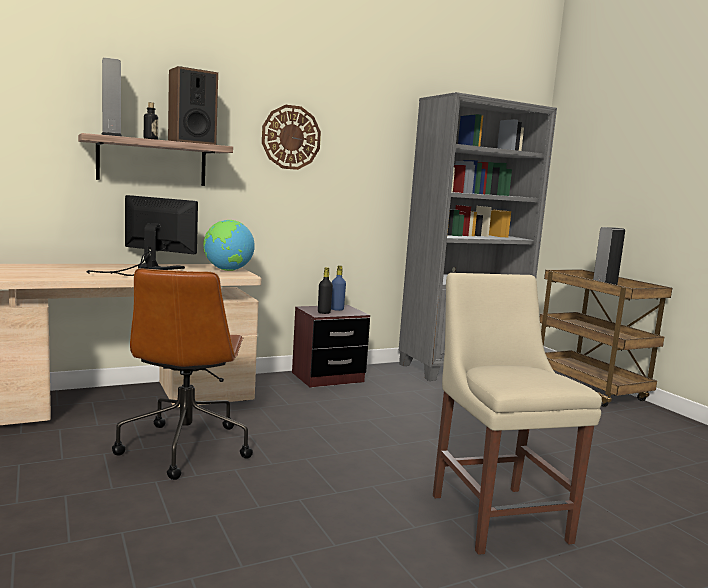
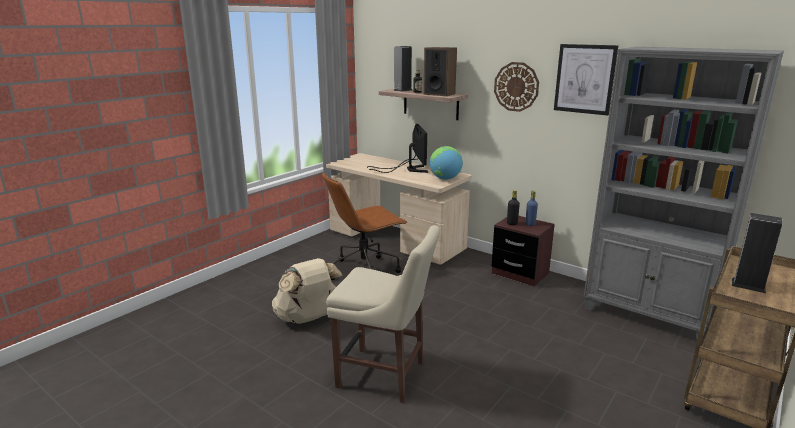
camera: 65 degrees right, 10 degrees up
beige chair [433,273,602,555] -> beige chair turned 60 degrees clockwise [326,225,440,403]
none -> beige backpack [272,258,343,324]
none -> picture [554,44,618,116]

